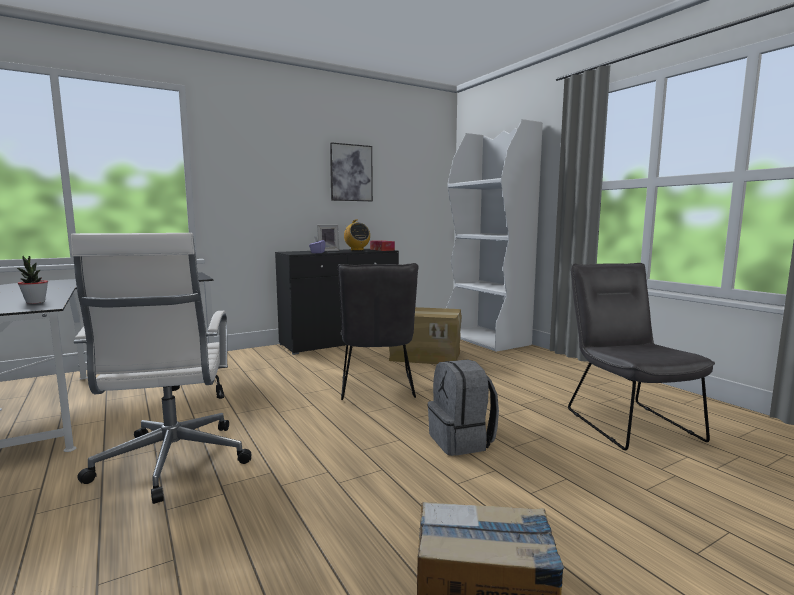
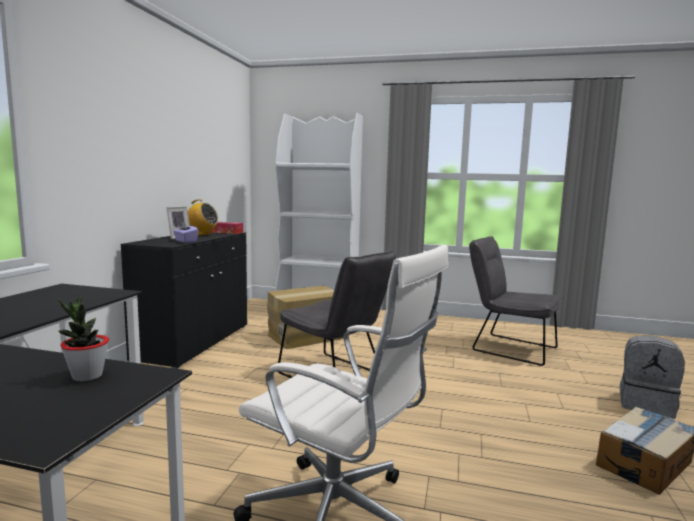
camera: 45 degrees left, 0 degrees up
picture [330,142,373,201] -> none
grey backpack [428,359,499,456] -> grey backpack moved to [620,336,685,419]

